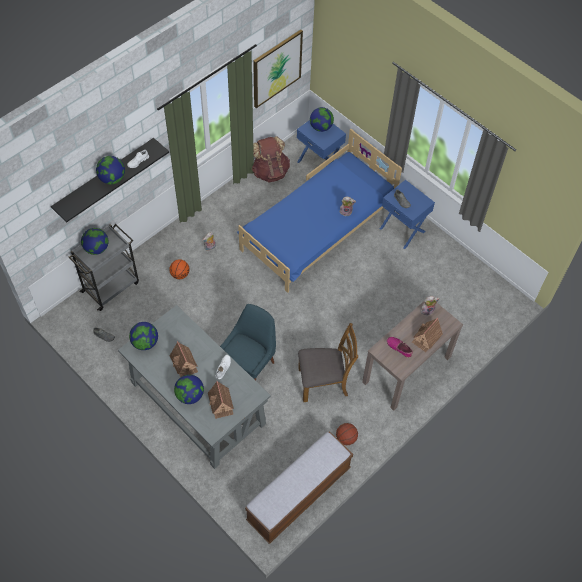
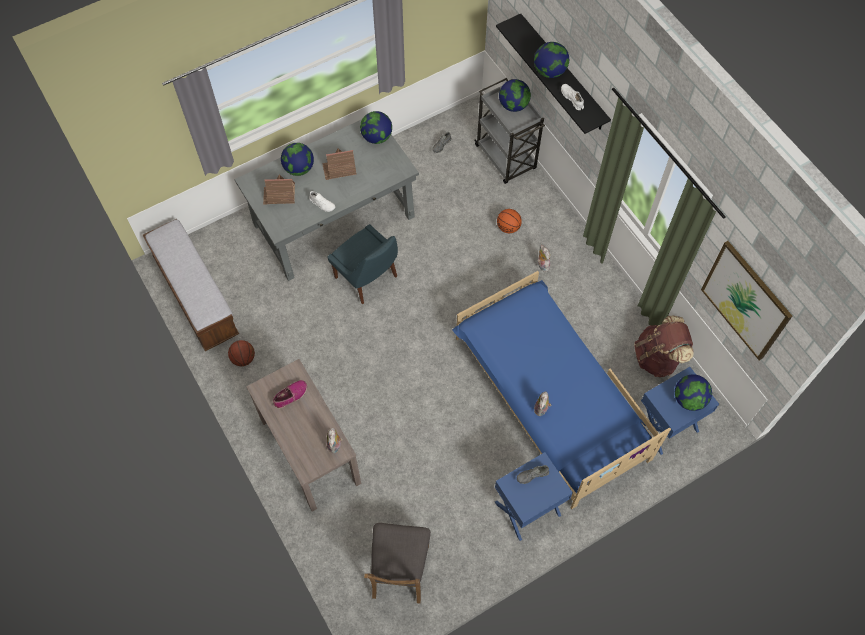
camera: 105 degrees right, 5 degrees up
brown chair [298,323,358,402] -> brown chair moved to [364,523,431,603]
toy house [412,318,443,352] -> none

